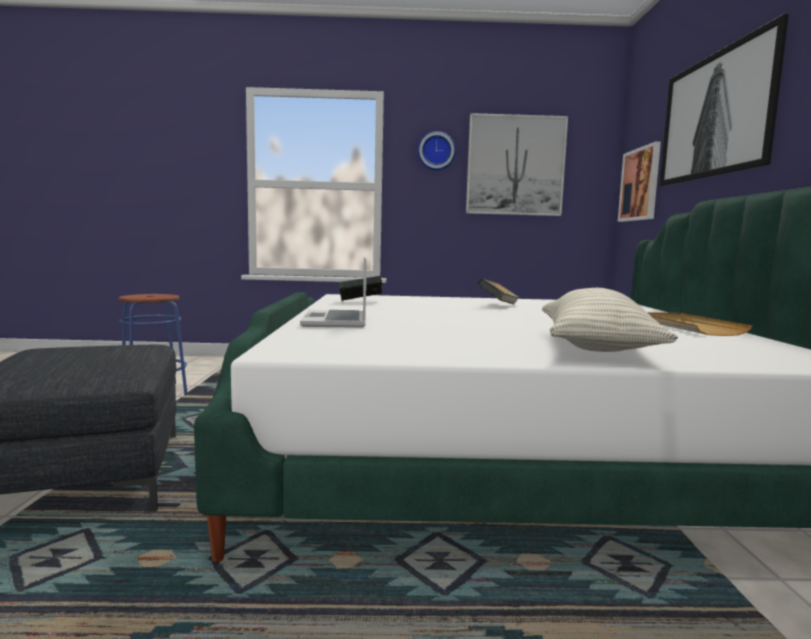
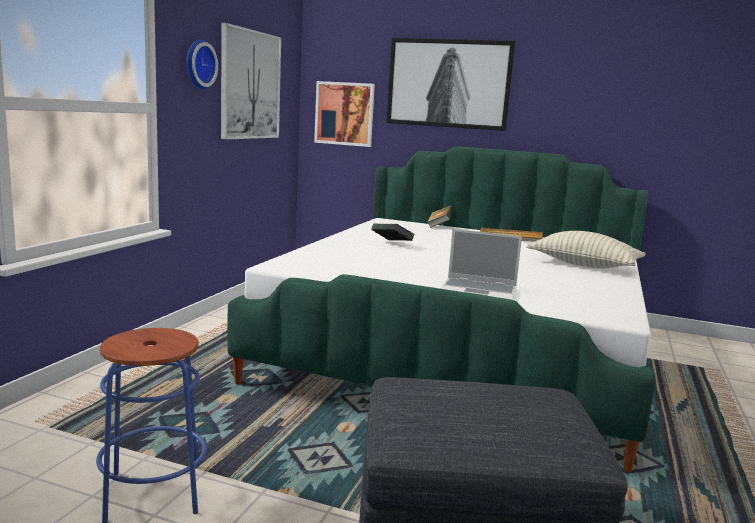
camera: 70 degrees left, 5 degrees up
book [339,276,382,301] -> book moved to [427,205,453,228]

